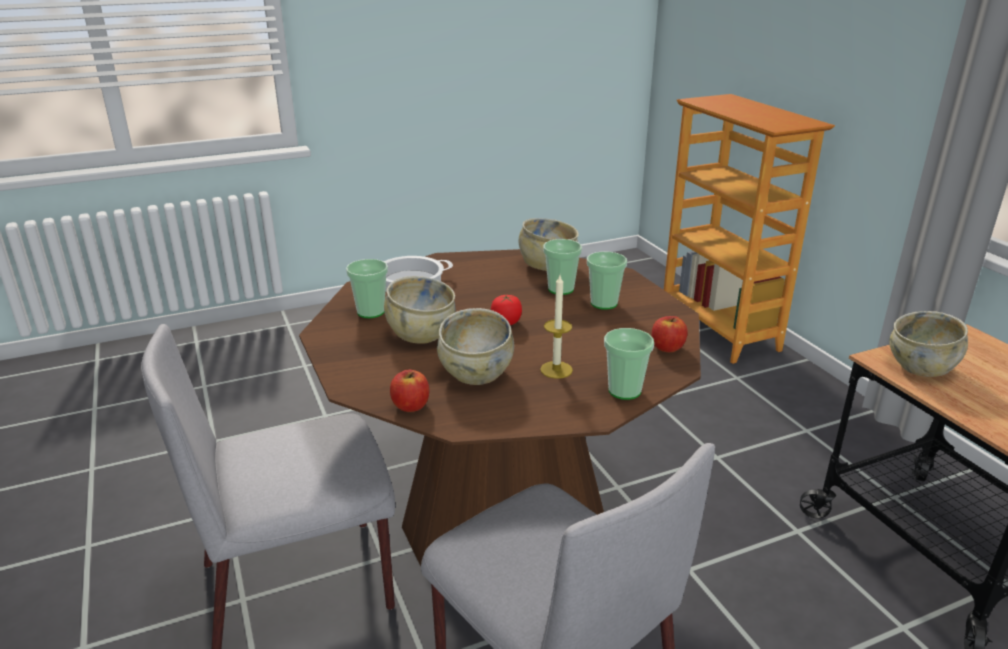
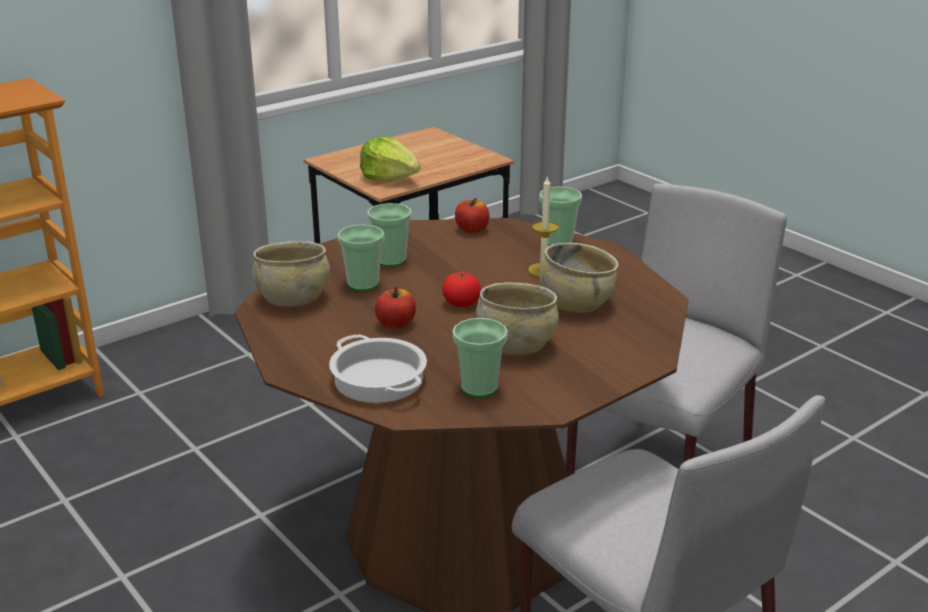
camera: 105 degrees left, 0 degrees up
apple [390,370,429,412] -> apple moved to [375,287,416,329]
beige bowl [889,311,968,377] -> lettuce [360,136,421,181]

